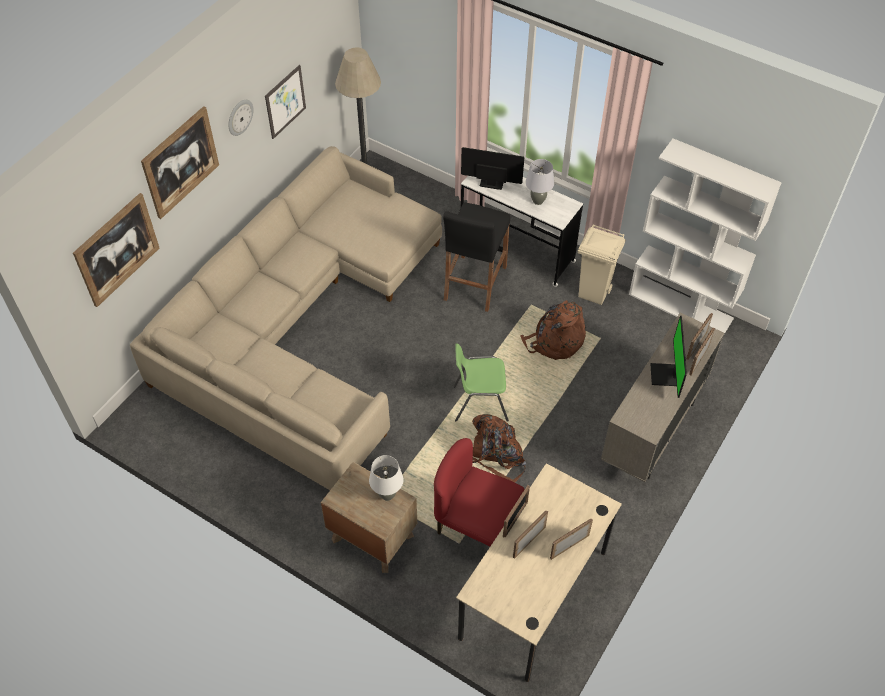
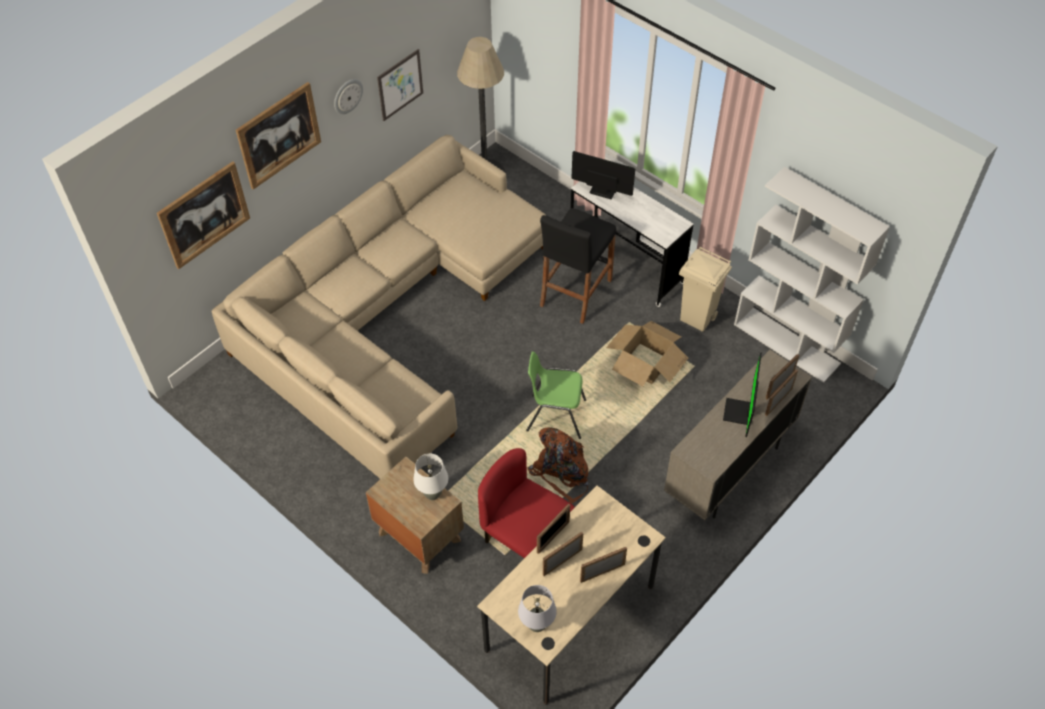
camera: 10 degrees right, 0 degrees up
brown backpack [520,300,586,360] -> cardboard box [606,321,688,386]
grey table lamp [526,159,554,205] -> grey table lamp moved to [518,585,557,632]

